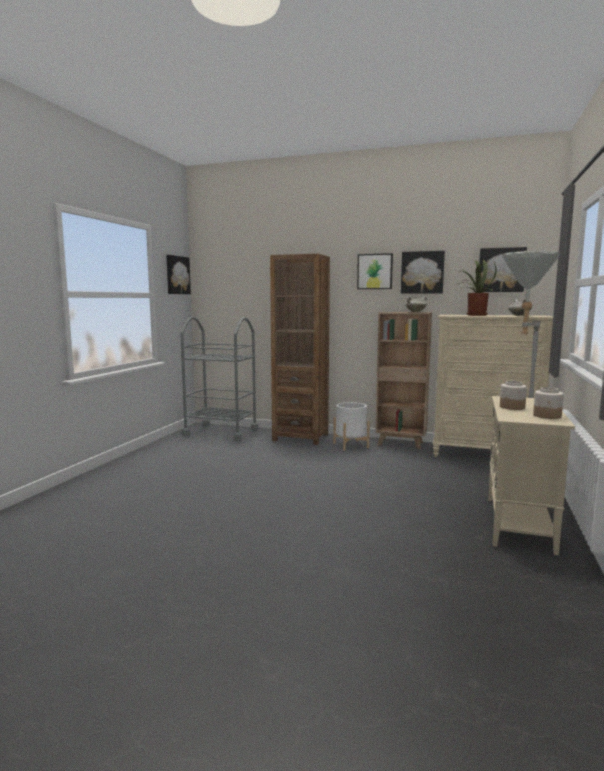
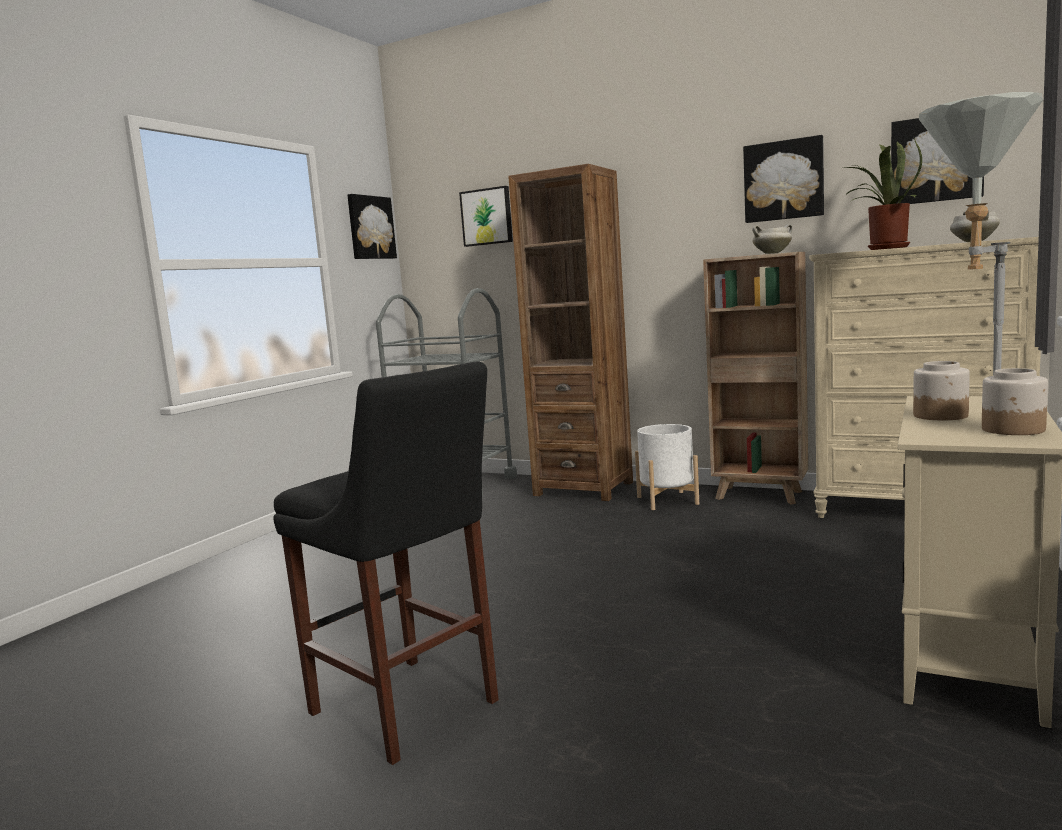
camera: 10 degrees right, 0 degrees up
picture [357,253,393,289] -> picture moved to [459,186,513,247]
none -> black stool [273,362,499,765]

